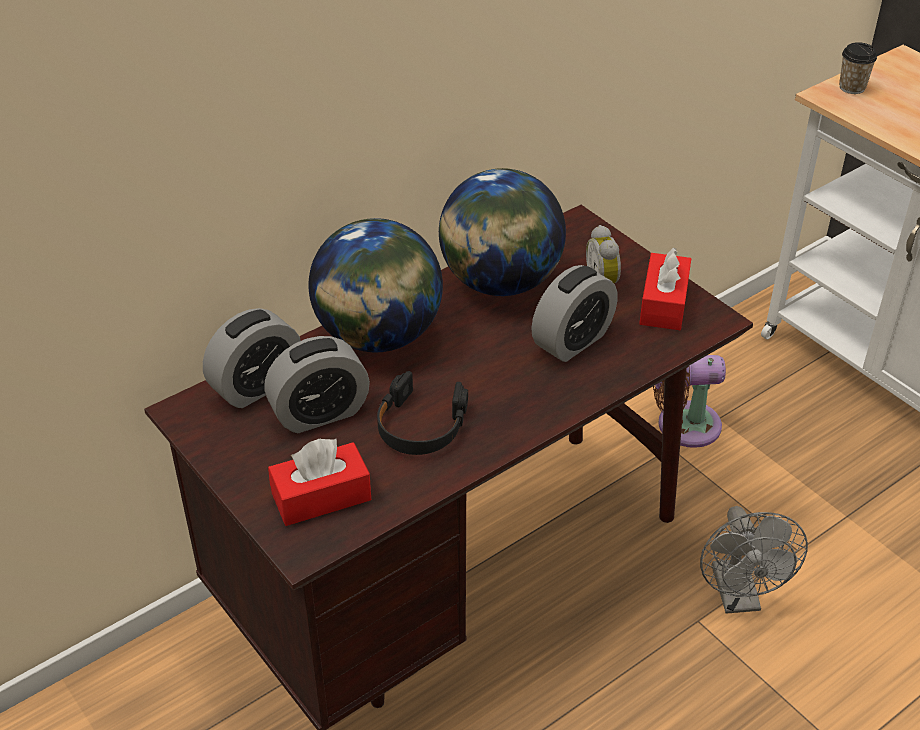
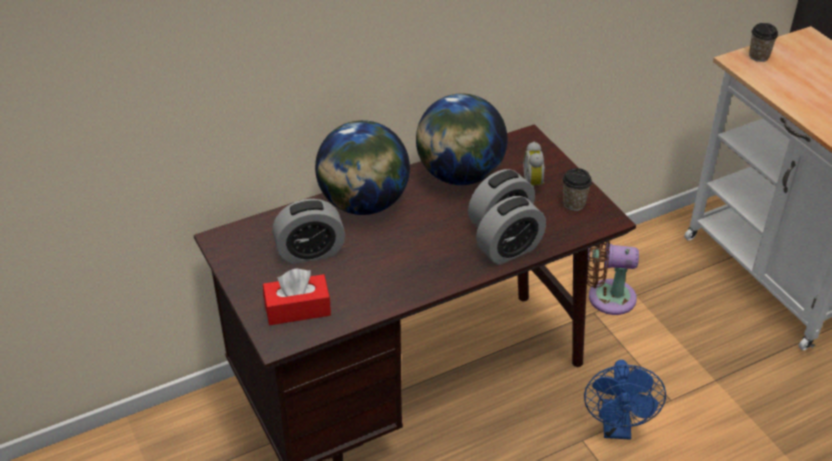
camera: 10 degrees right, 0 degrees up
alarm clock [203,308,301,408] -> alarm clock moved to [476,196,546,265]
black headphones [377,371,468,455] -> none
red tissue box [639,247,691,330] -> cup [563,168,592,211]
grey fan [700,506,808,614] -> blue fan [584,360,666,440]

